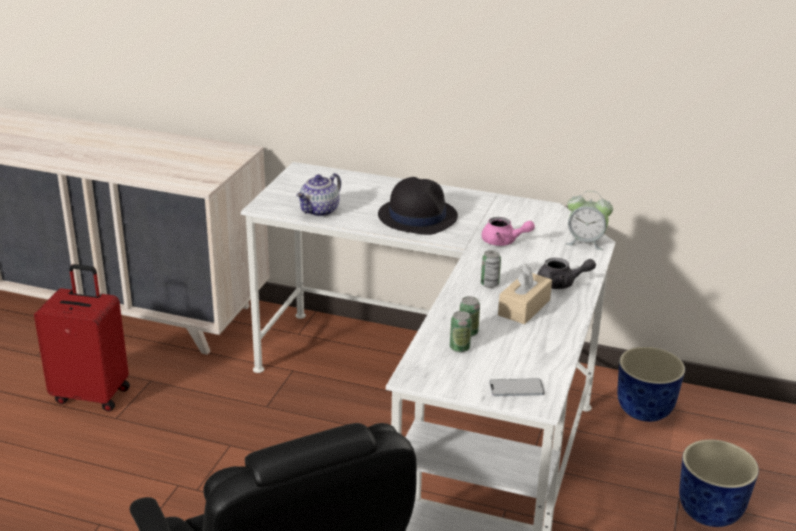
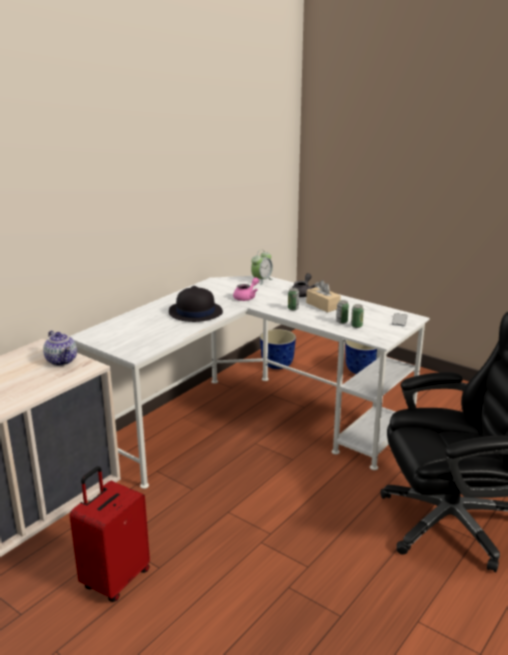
camera: 70 degrees left, 5 degrees down
teapot [296,173,341,217] -> teapot moved to [43,331,77,366]

